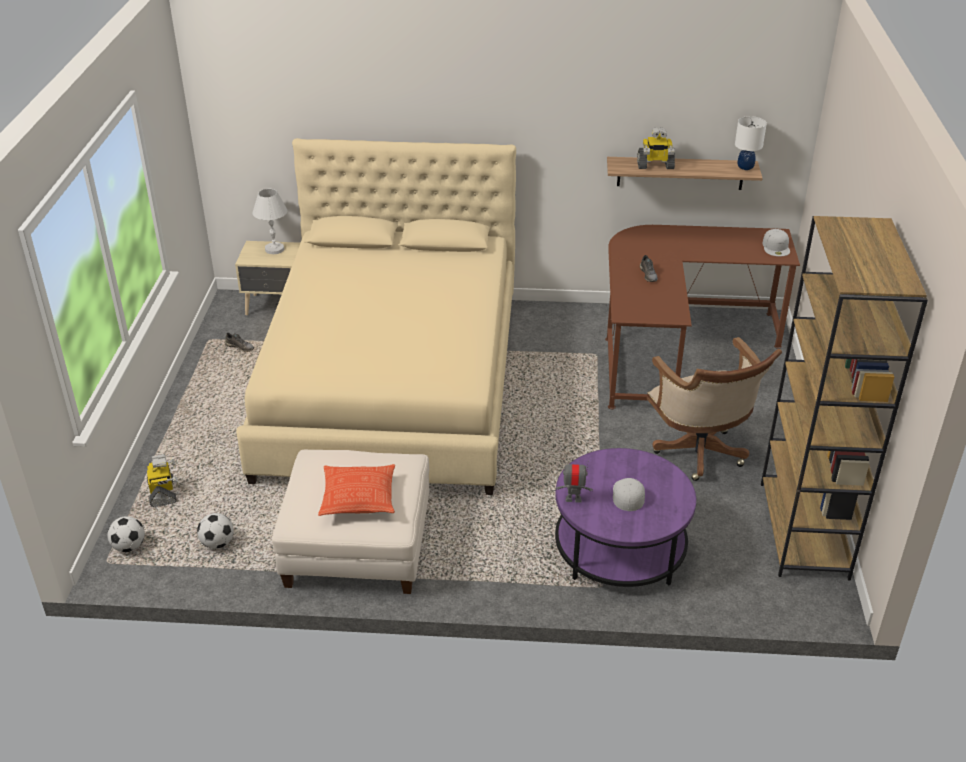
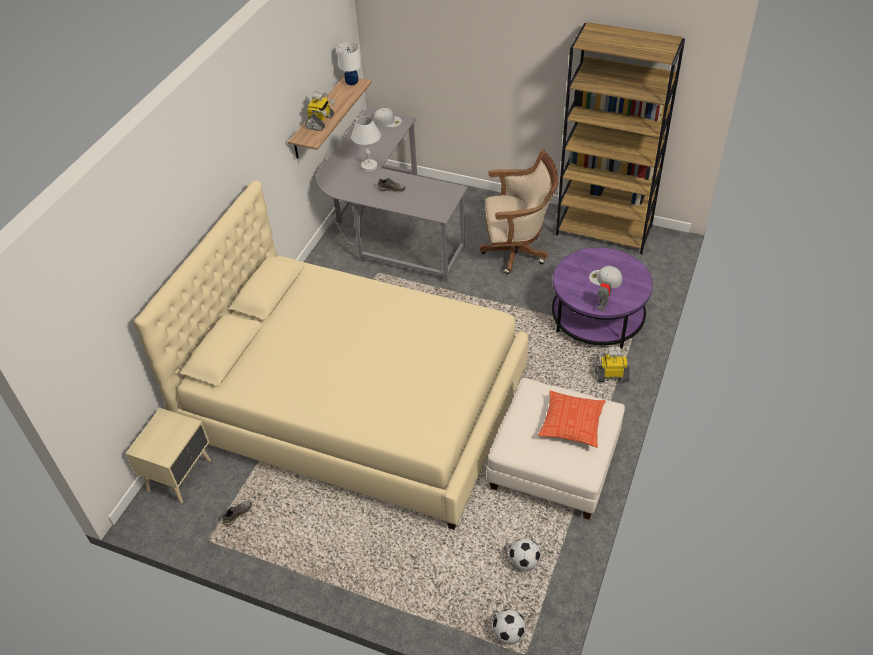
camera: 70 degrees left, 10 degrees up
toy robot [147,454,178,507] -> toy robot moved to [596,346,630,382]
white table lamp [252,189,288,254] -> white table lamp moved to [351,116,381,171]
brown desk [605,225,800,409] -> grey desk [316,108,468,284]

